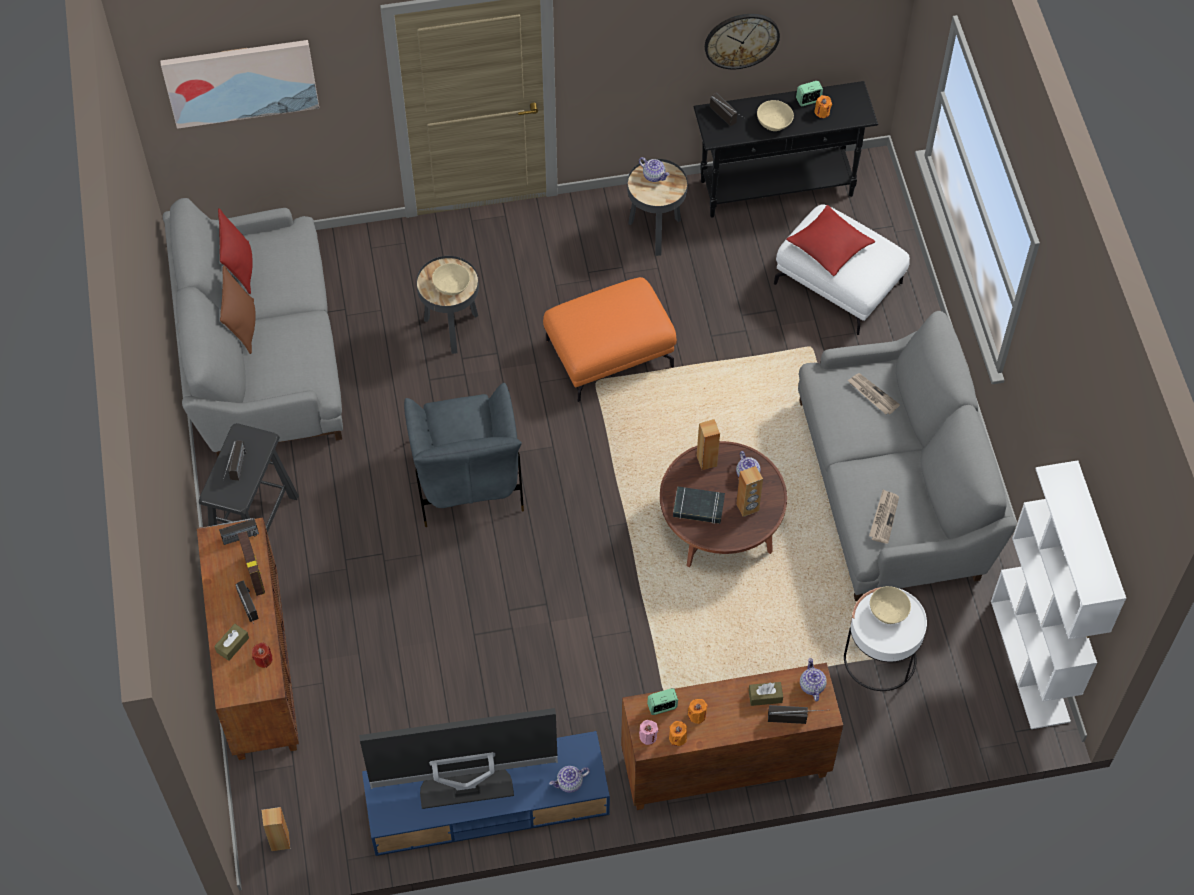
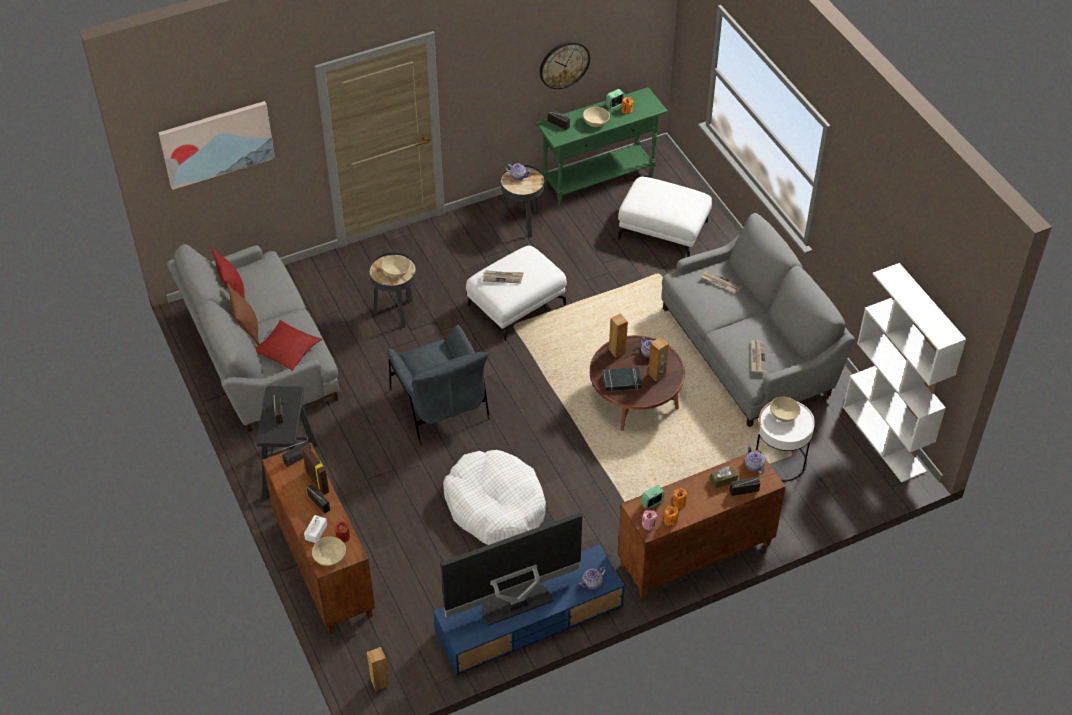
camera: 15 degrees left, 10 degrees down
brown tissue box [214,624,249,661] -> white tissue box [304,515,327,543]
orange ottoman [543,277,677,402] -> white ottoman [466,246,567,341]
black console table [693,81,878,217] -> green console table [536,87,668,207]
red pillow [786,205,875,276] -> red pillow moved to [255,320,322,371]
none -> beige bowl [312,537,346,566]
none -> white dog bed [443,450,546,545]
none -> newspaper [483,270,523,283]

